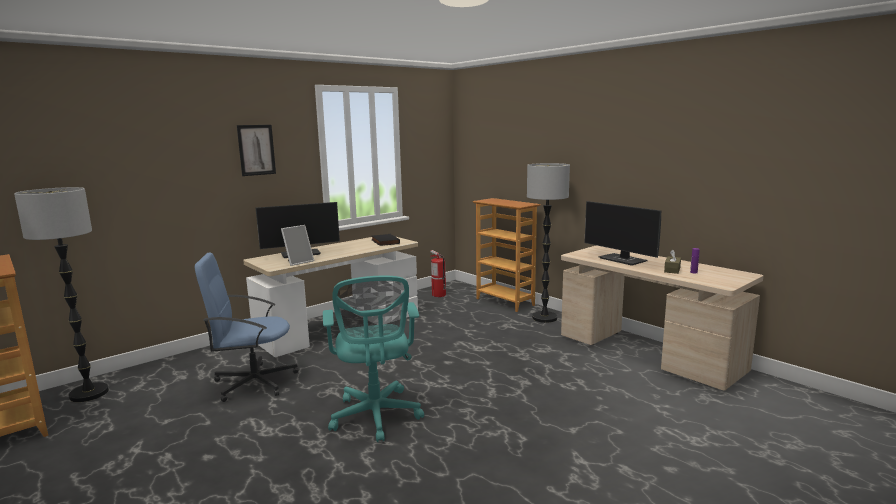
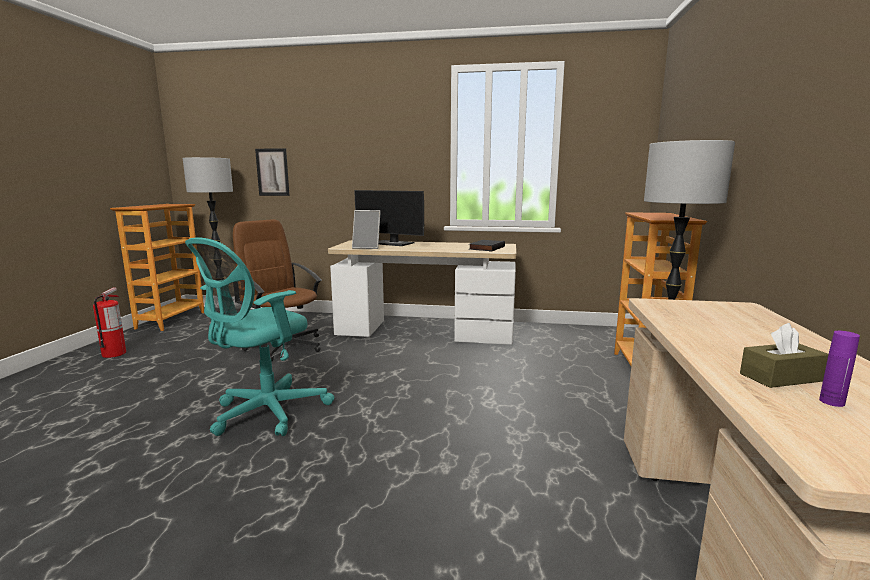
camera: 50 degrees right, 0 degrees up
blue office chair [195,253,298,402] -> brown office chair [233,219,322,362]
picture [237,125,276,176] -> picture moved to [255,148,289,196]
fire extinguisher [430,250,446,297] -> fire extinguisher moved to [93,287,126,358]
monitor [585,201,661,266] -> none

